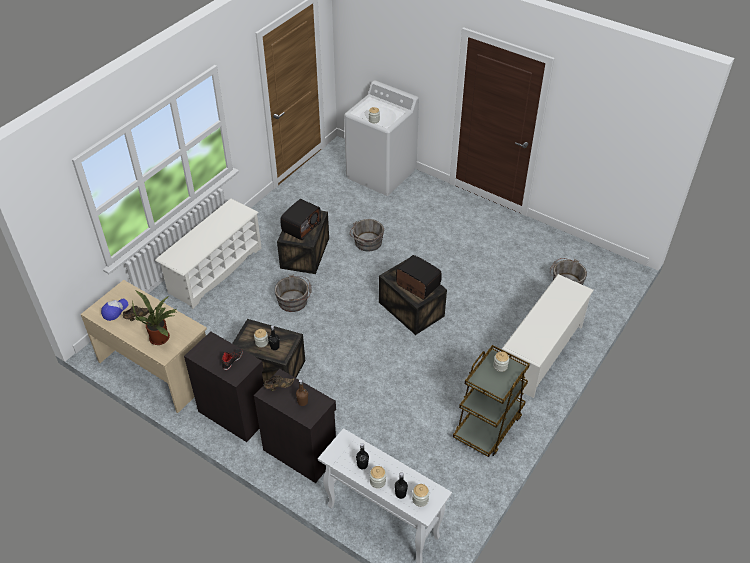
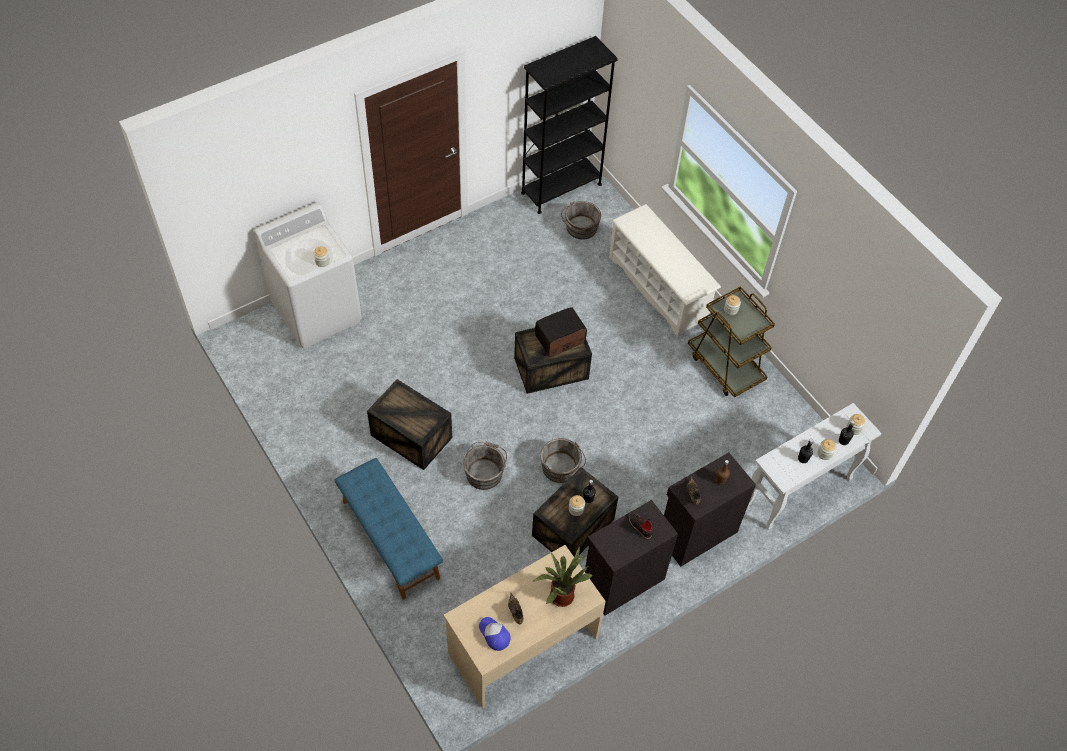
camera: 70 degrees left, 10 degrees up
white shoe rack [155,199,262,309] -> blue bench [334,458,443,599]
radio [280,199,321,240] -> none
grey bucket [350,219,384,252] -> grey bucket moved to [540,438,586,483]
none -> black bookcase [521,36,618,214]

